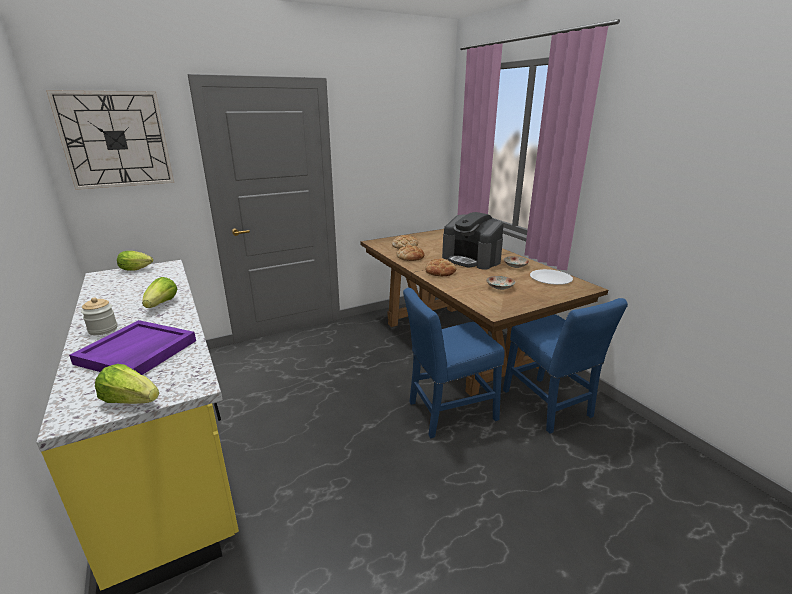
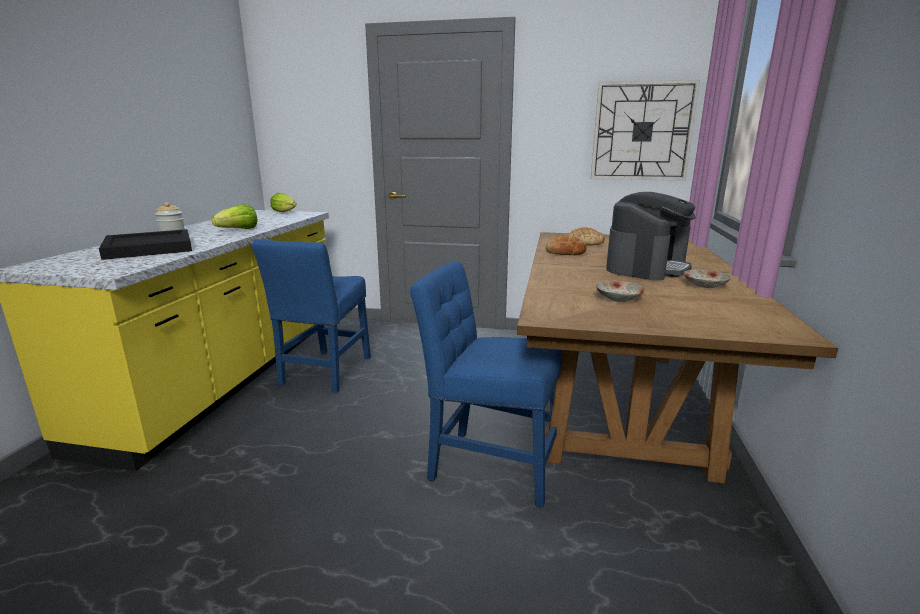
camera: 40 degrees right, 5 degrees down
wall clock [46,90,174,190] -> wall clock moved to [591,80,700,181]
purple tray [69,320,196,375] -> black tray [99,229,192,260]
lettuce [95,364,159,404] -> none
bread [425,259,456,276] -> none
coffee machine [442,212,503,270] -> coffee machine turned 135 degrees counterclockwise [606,192,695,281]
blue chair [503,298,628,434] -> blue chair moved to [252,239,371,393]
white plate [530,269,573,285] -> none

